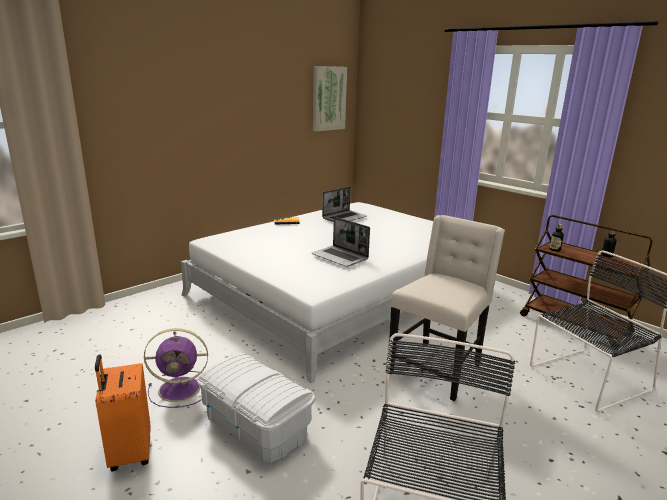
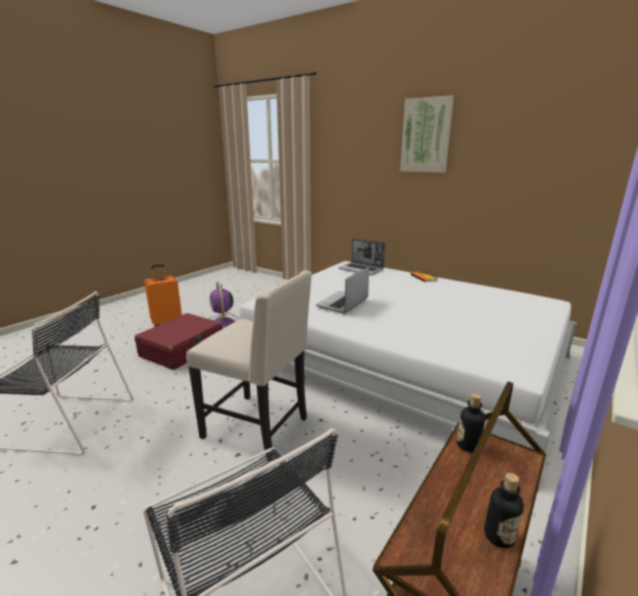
camera: 80 degrees right, 0 degrees up
white storage box [197,353,315,463] -> red suitcase [135,313,222,370]
picture [313,66,347,132] -> picture moved to [400,95,454,173]
laptop [322,187,367,222] -> laptop moved to [338,238,385,275]

